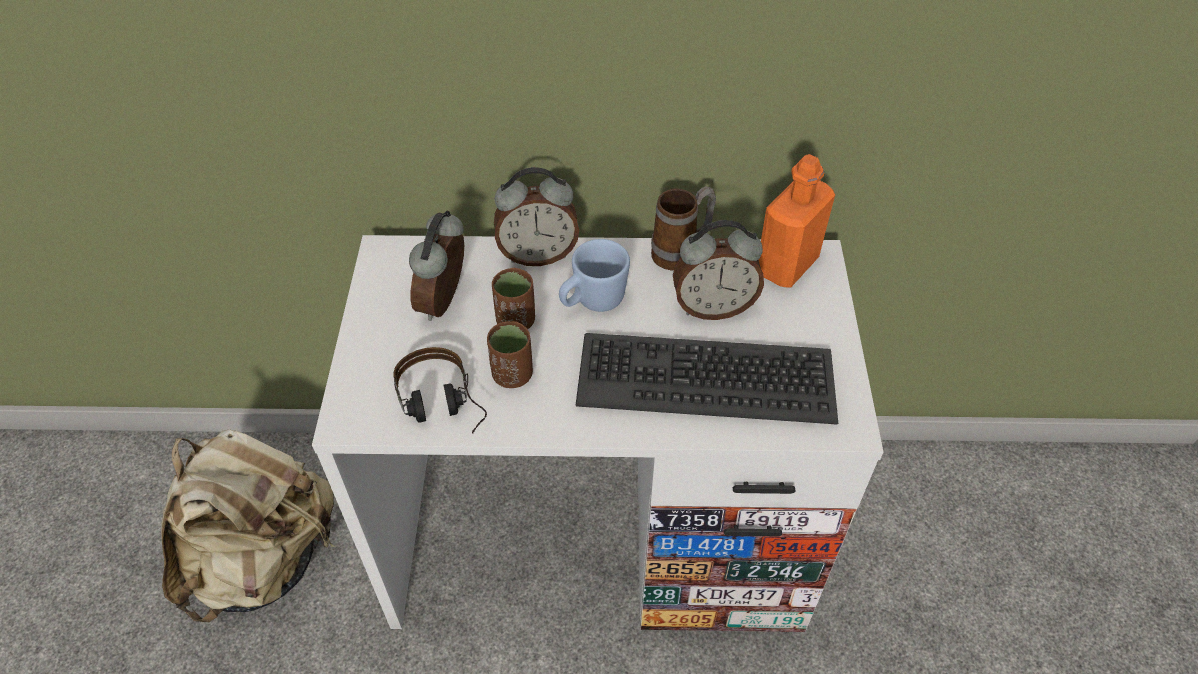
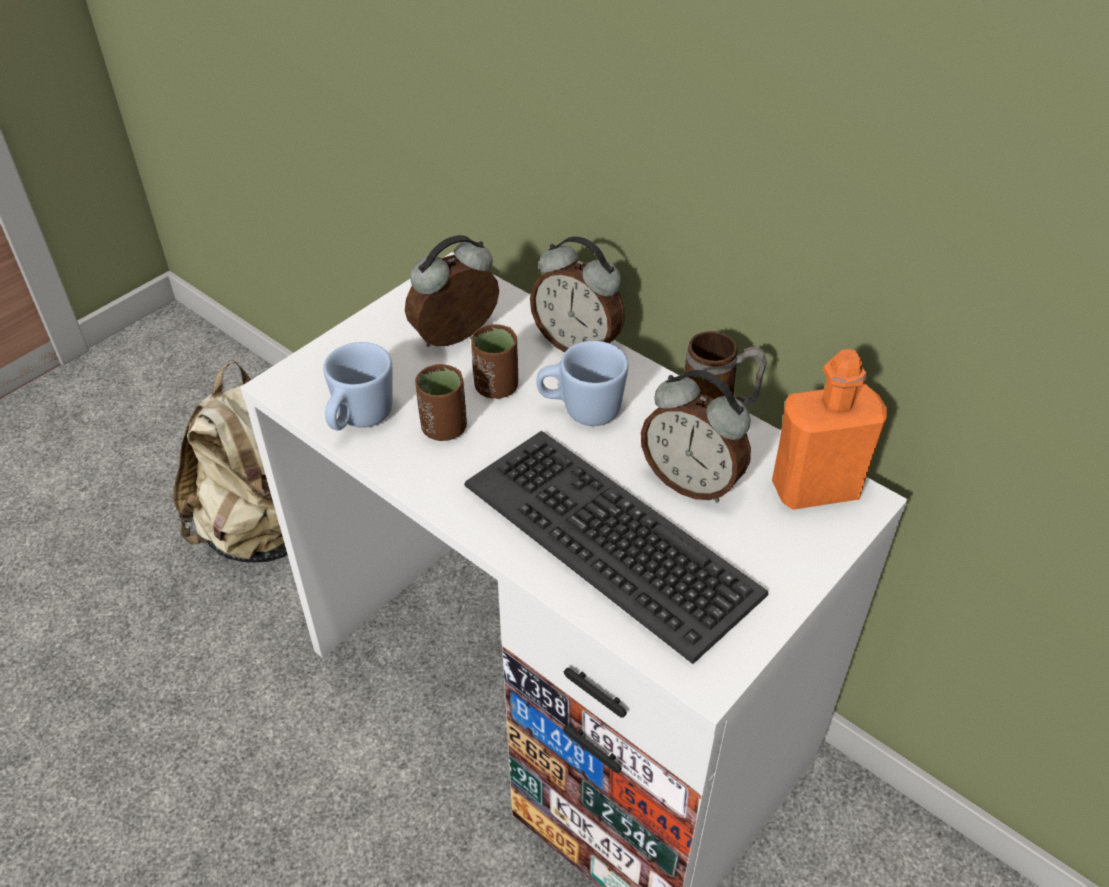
camera: 40 degrees right, 5 degrees down
headphones [393,347,487,433] -> blue mug [323,342,393,430]

